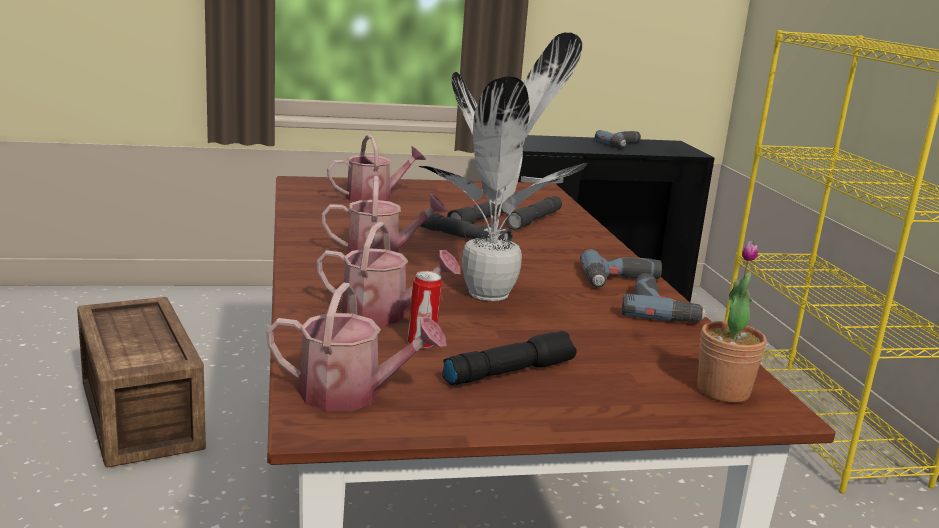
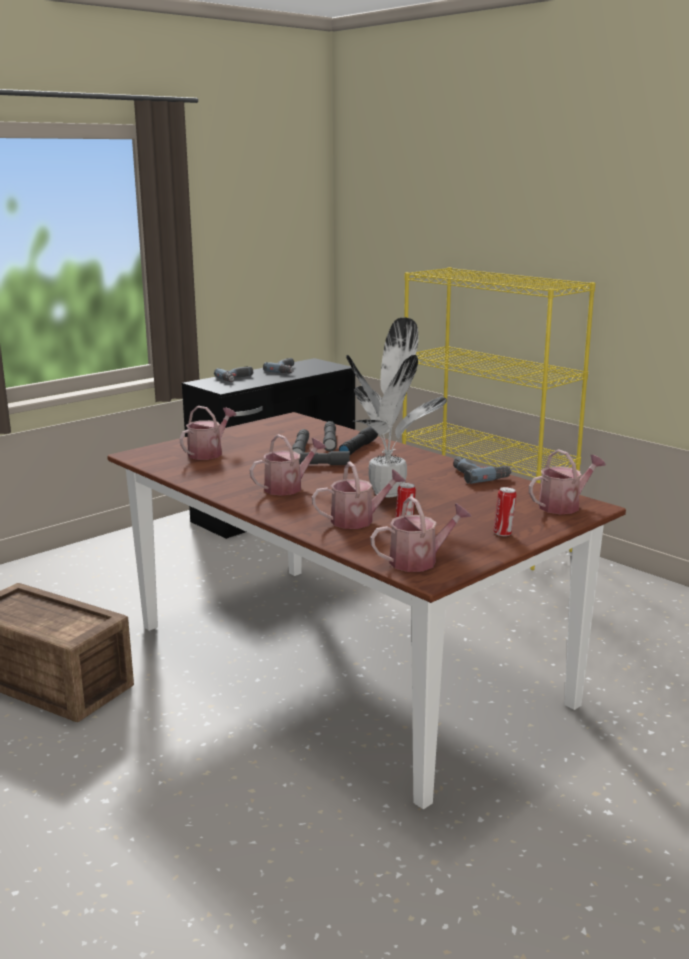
camera: 30 degrees left, 0 degrees up
black flashlight [442,331,577,385] -> black flashlight moved to [339,427,378,455]
power drill [580,249,662,287] -> power drill moved to [214,367,253,382]
potted plant [697,241,767,403] -> watering can [529,449,606,514]
none -> can [493,487,517,536]

